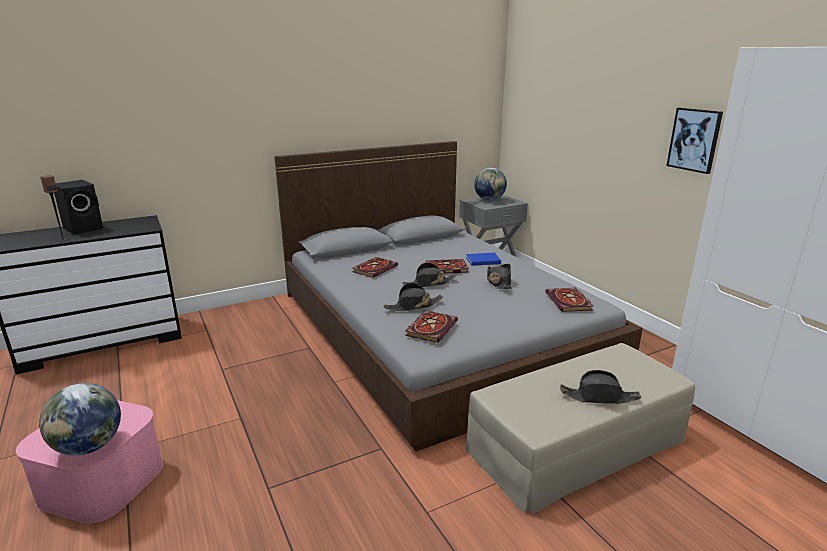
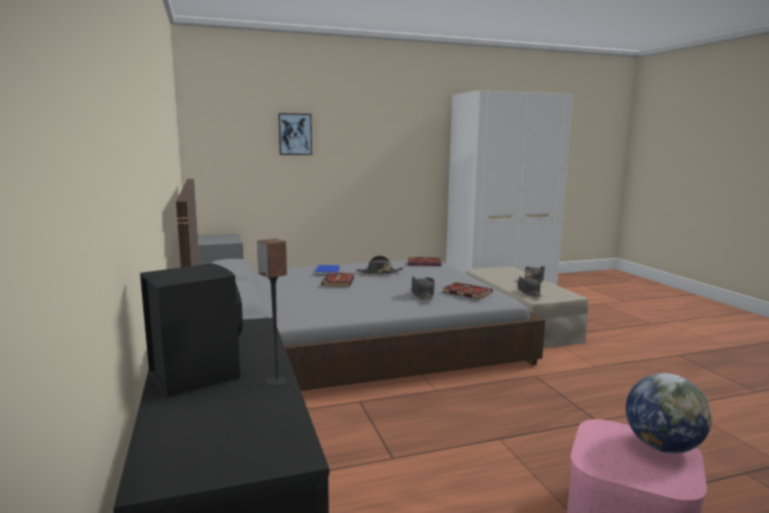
camera: 80 degrees left, 10 degrees down
book [352,257,398,278] -> none
black hat [402,262,456,287] -> black hat moved to [517,276,542,297]
globe [474,168,507,201] -> none
picture [666,108,723,174] -> picture moved to [278,113,312,155]

